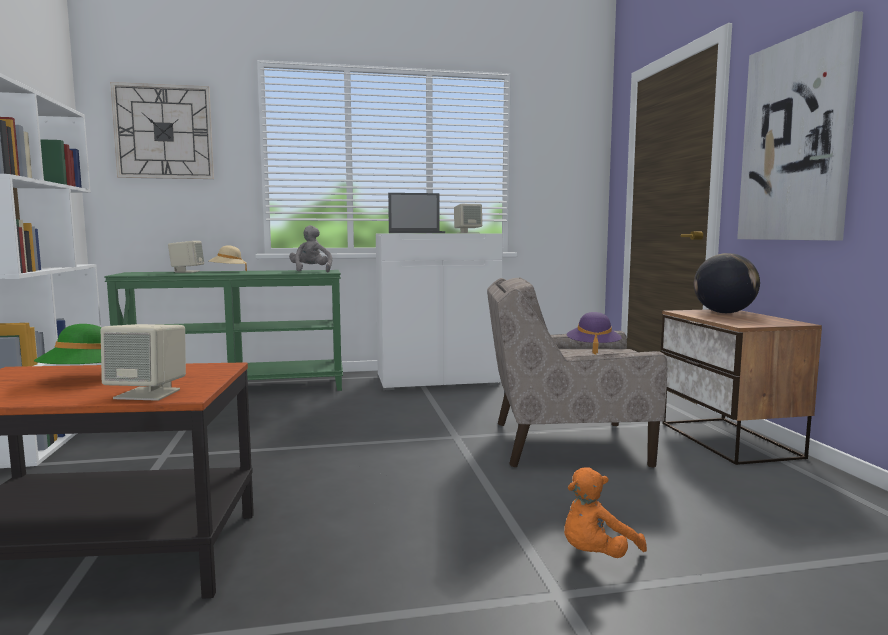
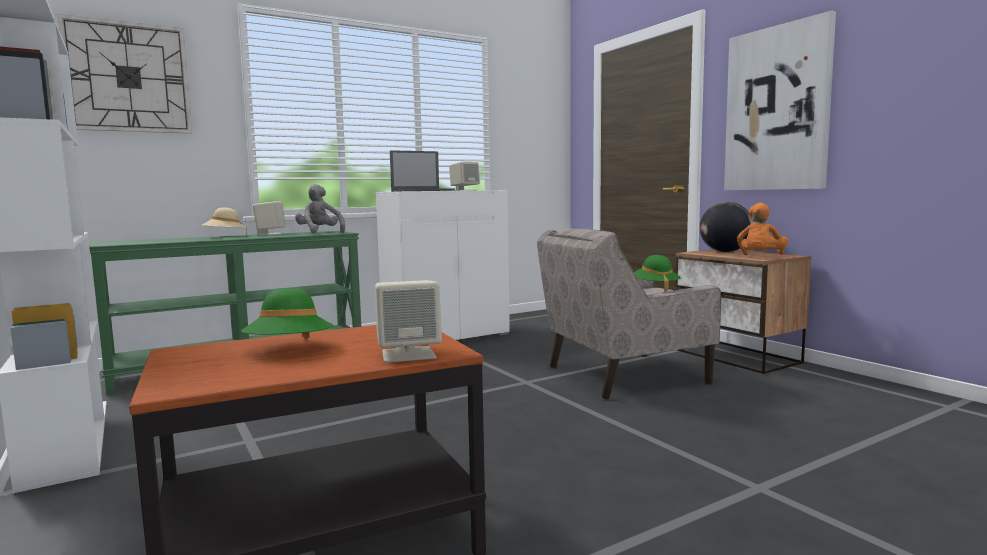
camera: 20 degrees left, 0 degrees up
beige speaker [168,241,204,273] -> beige speaker moved to [252,201,286,235]
orange plush toy [564,467,647,558] -> orange plush toy moved to [737,203,788,255]
purple hat [567,312,622,355] -> green hat [634,255,681,291]

